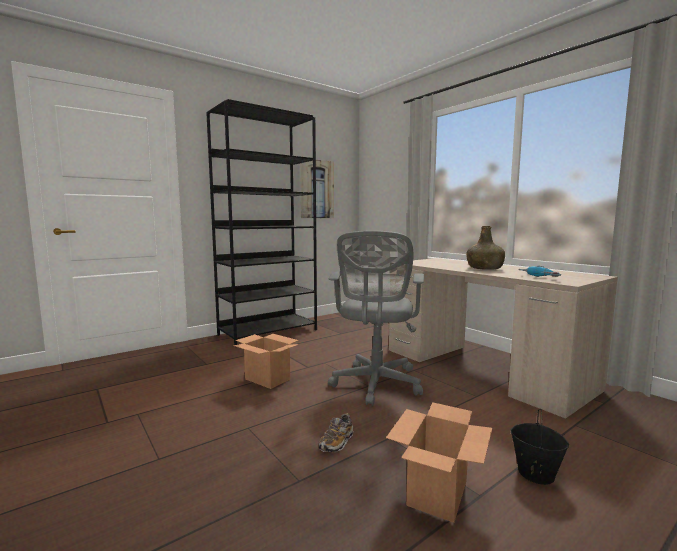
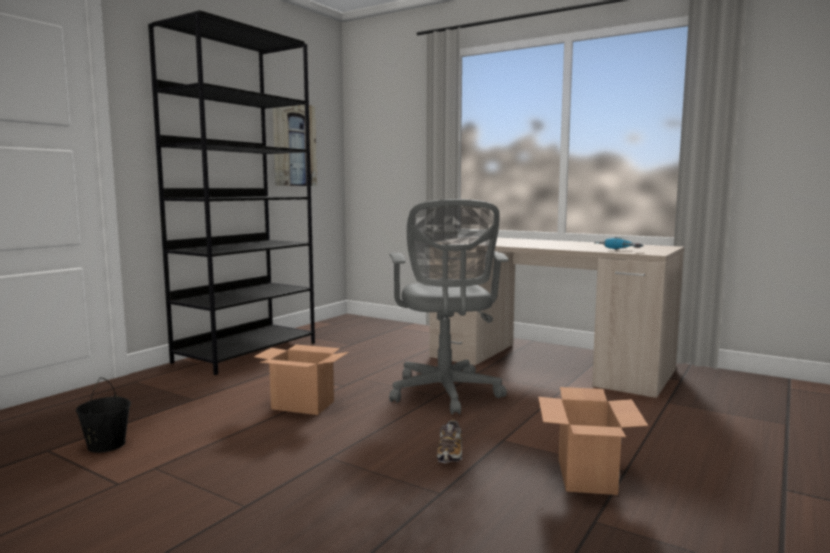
camera: 20 degrees left, 0 degrees up
green bottle [466,226,505,270] -> none
black bucket [510,409,569,485] -> black bucket moved to [76,377,131,453]

